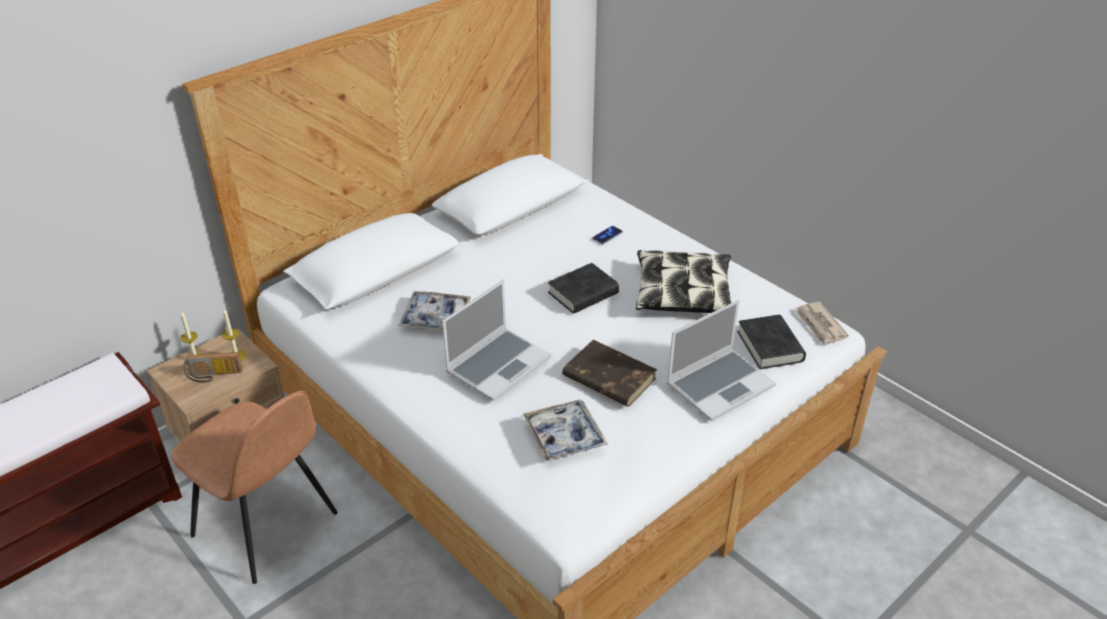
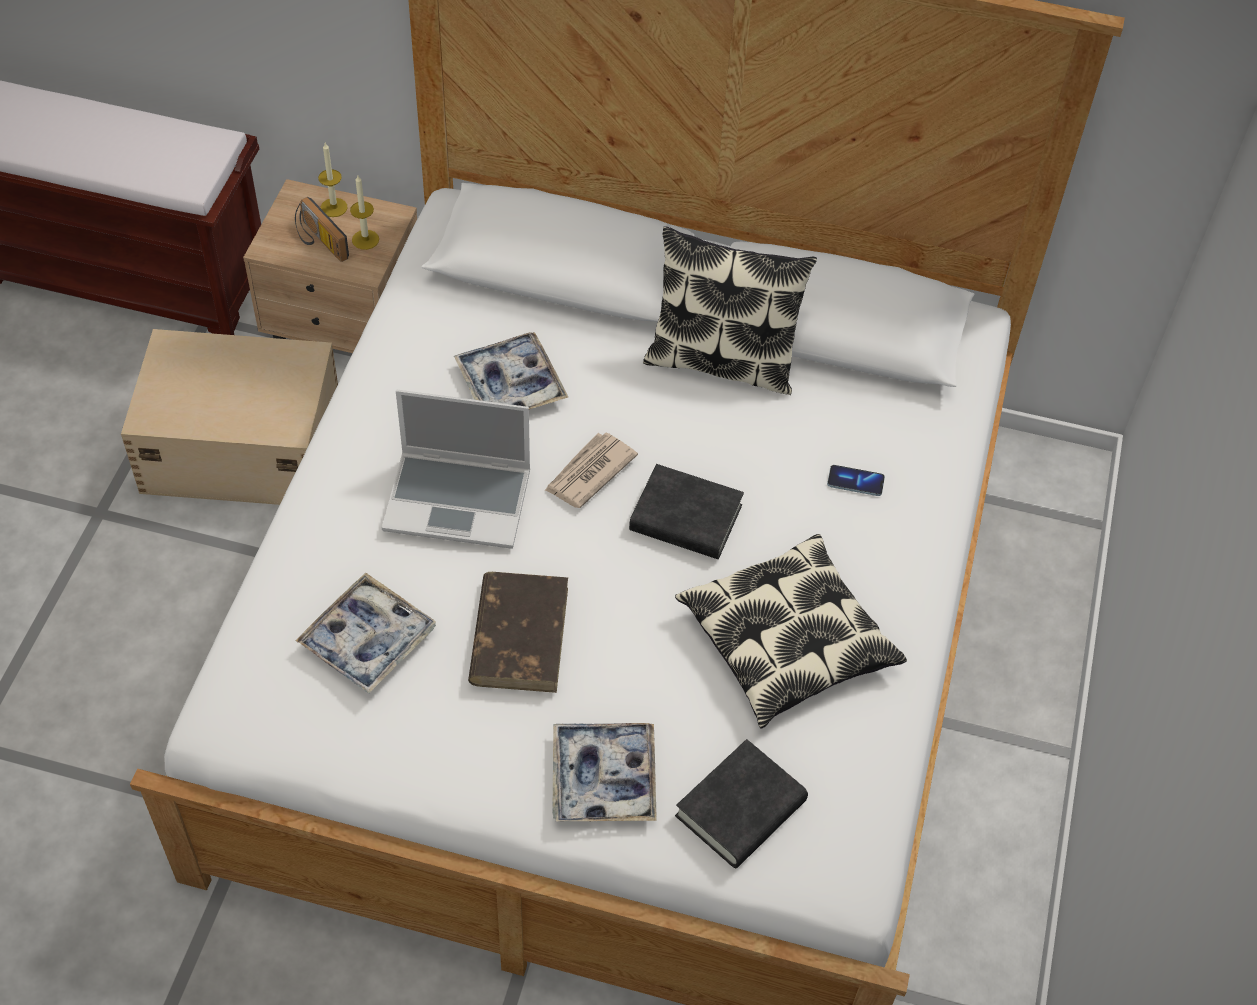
camera: 55 degrees right, 15 degrees up
brown chair [171,391,338,584] -> beige storage box [121,329,338,505]
laptop [667,300,776,421] -> tray [552,723,657,822]
newspaper [795,302,849,346] -> newspaper moved to [544,433,638,508]
none -> pillow [643,226,817,395]

